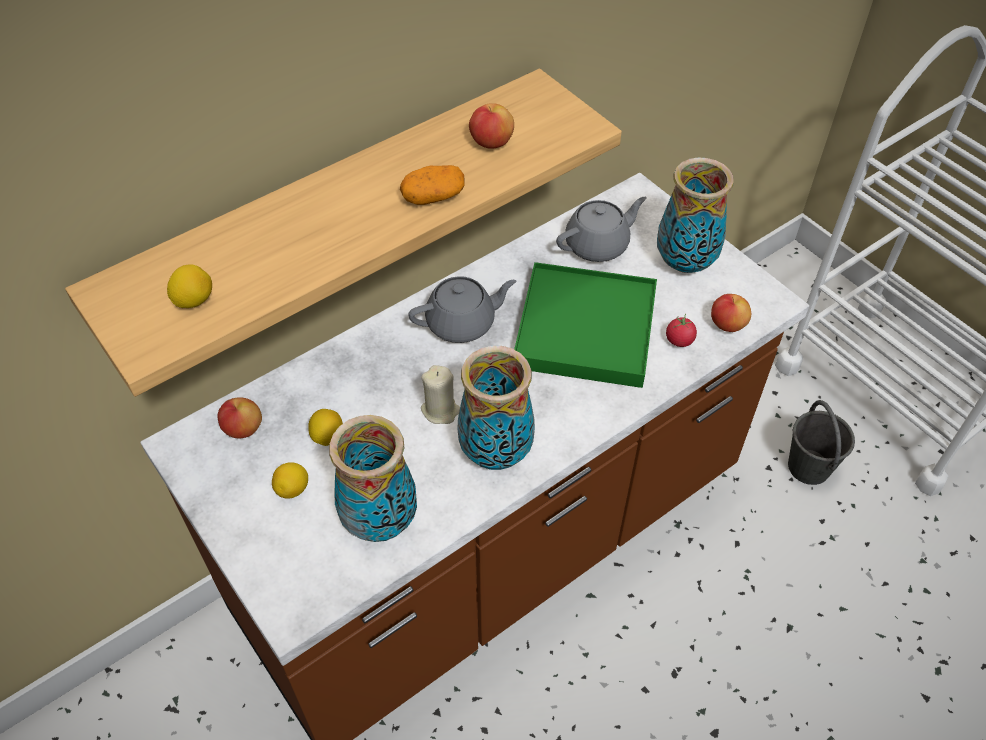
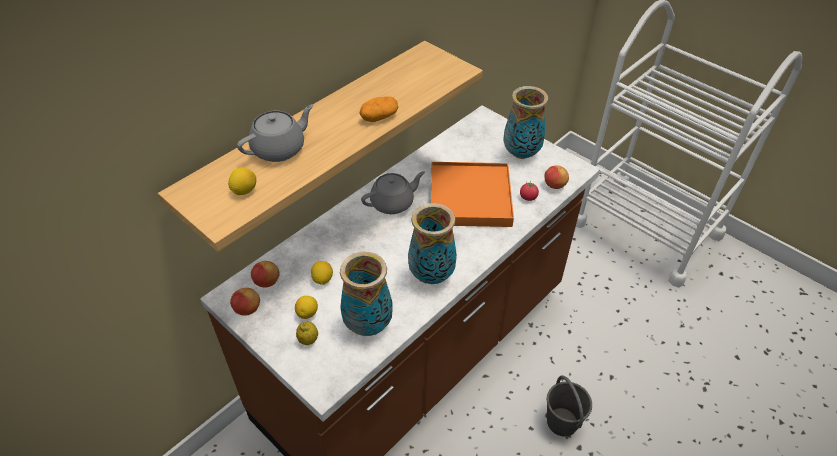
camera: 10 degrees left, 5 degrees down
beige candle [421,365,460,424] -> none
apple [469,103,514,149] -> apple moved to [230,288,260,316]
green tray [514,262,657,388] -> orange tray [431,162,514,227]
grey teapot [556,197,647,262] -> grey teapot moved to [237,104,314,162]
grey bucket [788,400,855,485] -> grey bucket moved to [547,375,592,437]
none -> lemon [296,322,318,345]

